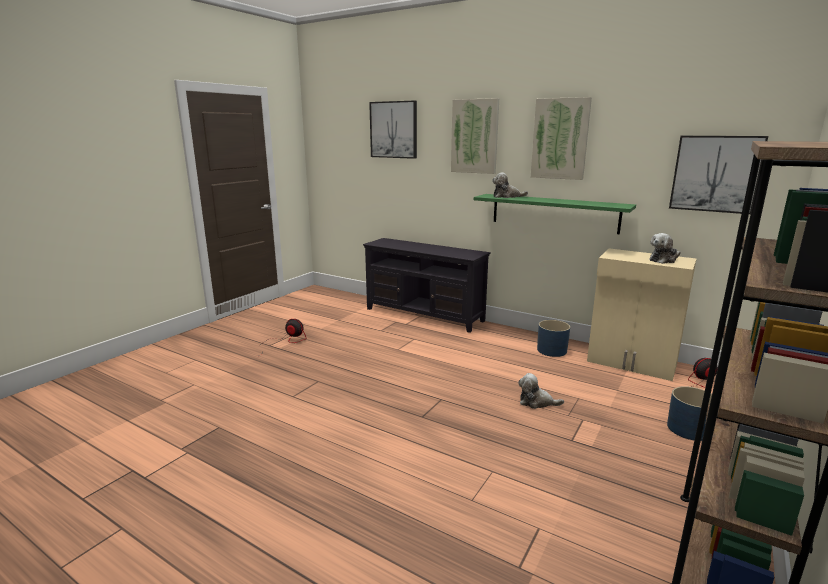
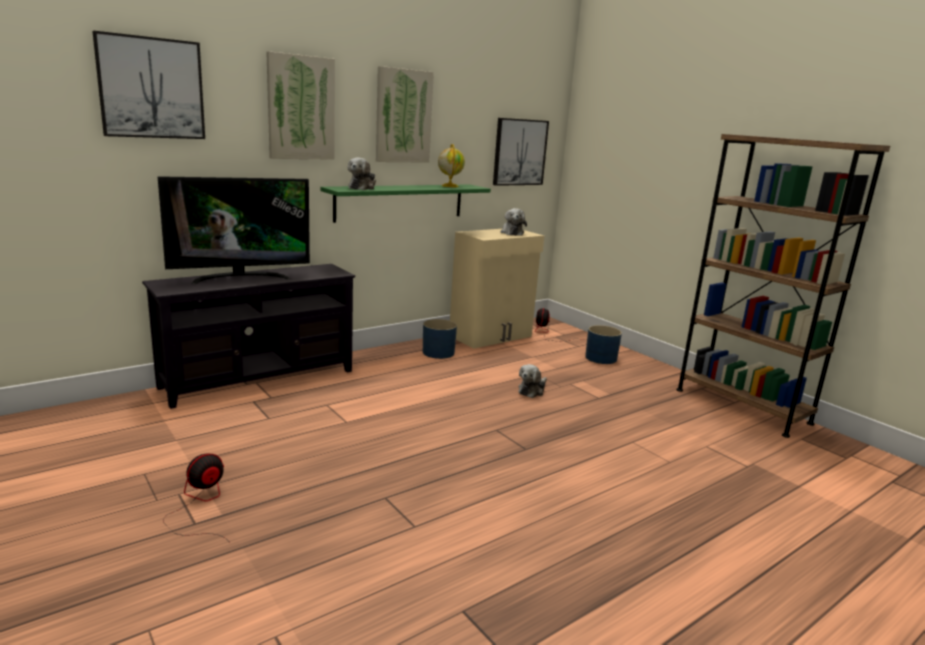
camera: 70 degrees left, 0 degrees up
none -> television [158,176,310,284]
none -> globe [438,144,465,187]

